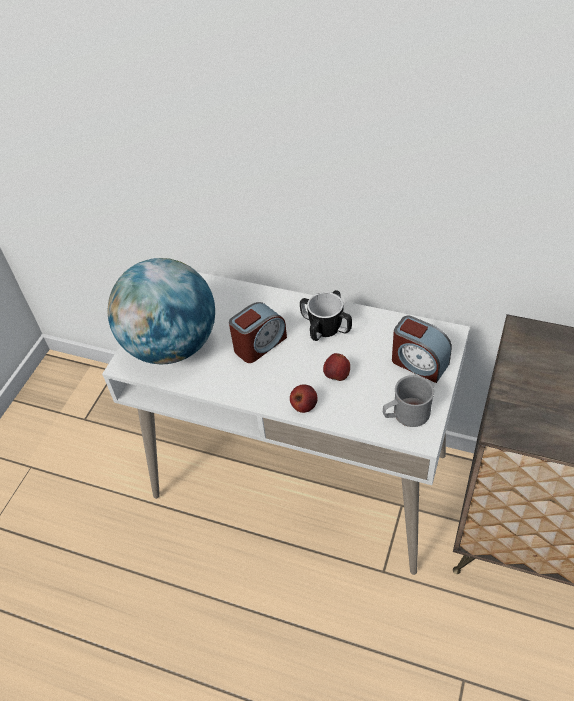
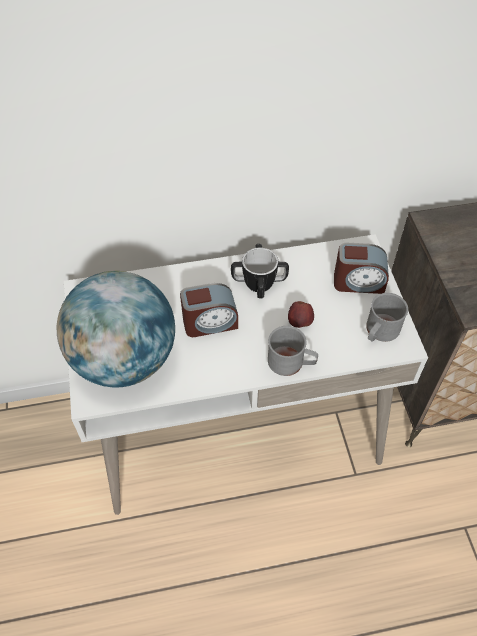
camera: 35 degrees left, 5 degrees up
alarm clock [229,302,287,363] -> alarm clock turned 60 degrees clockwise [180,283,238,337]
apple [290,384,318,413] -> grey mug [268,326,318,376]

